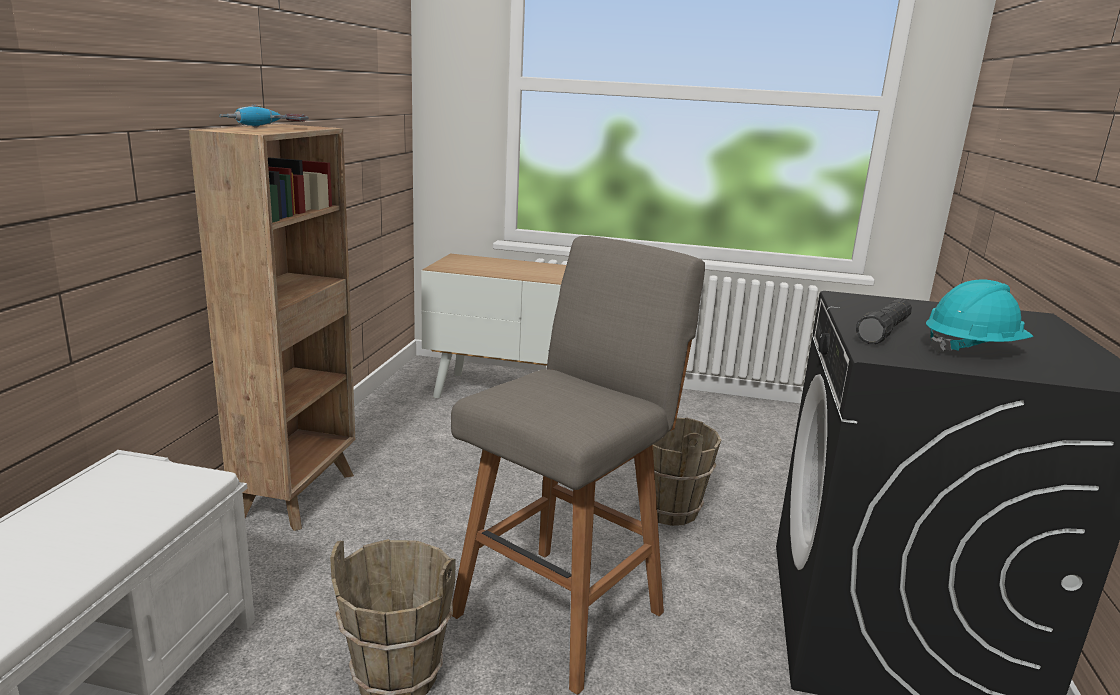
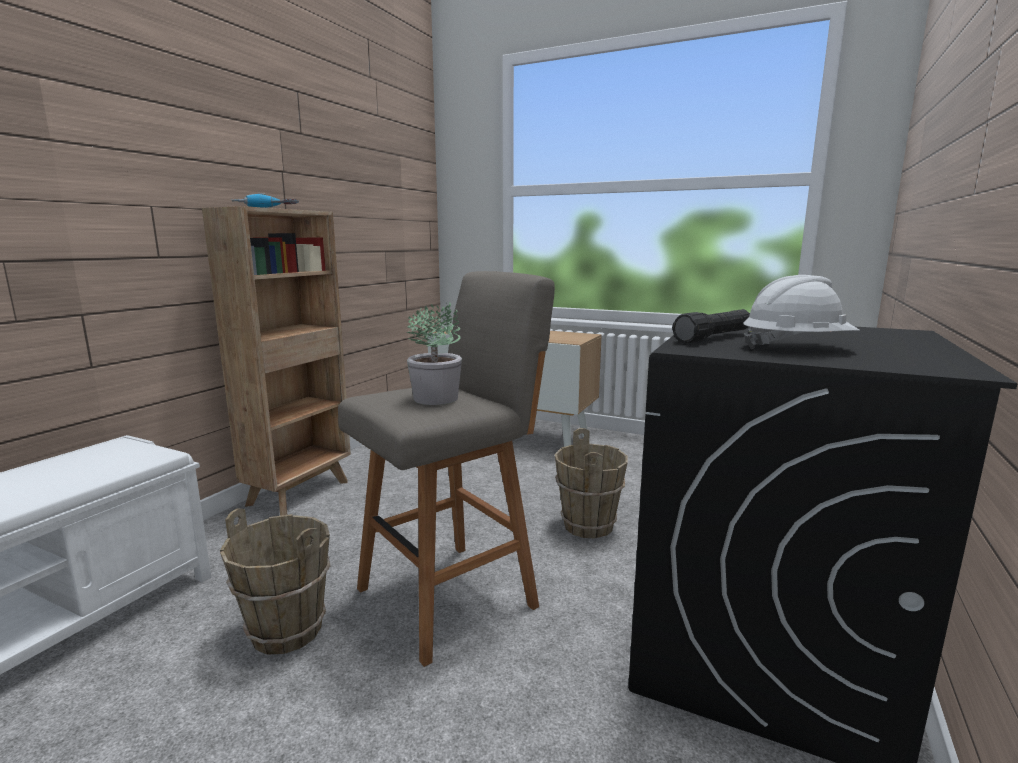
camera: 15 degrees right, 5 degrees down
turquoise hard hat [926,279,1033,353] -> white hard hat [743,275,860,349]
none -> potted plant [406,302,462,405]

